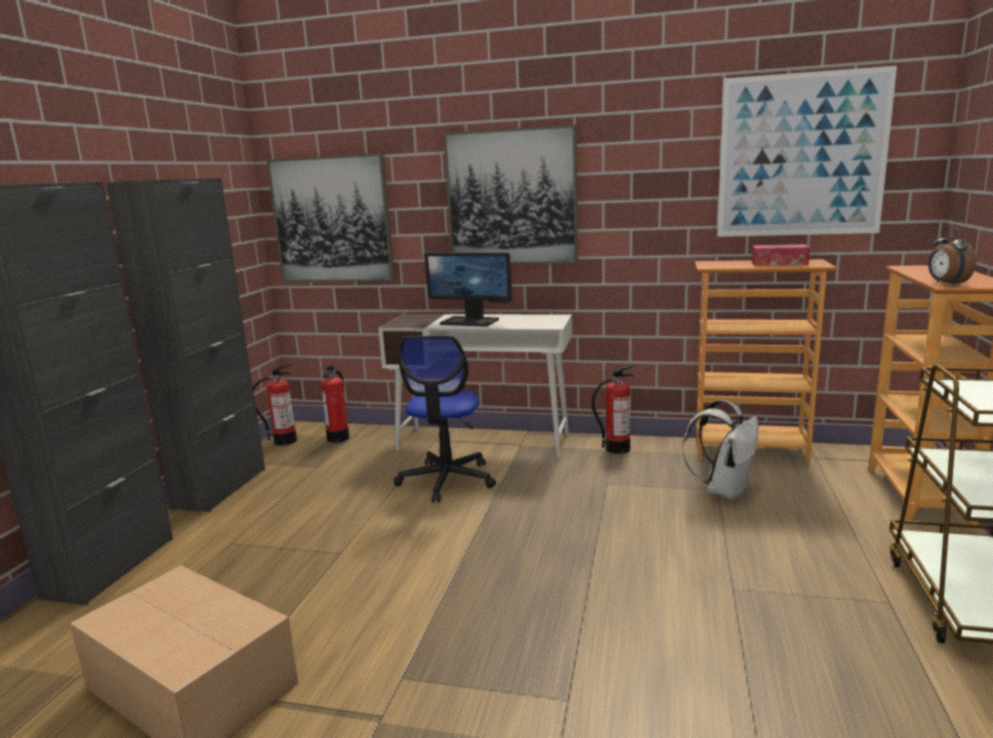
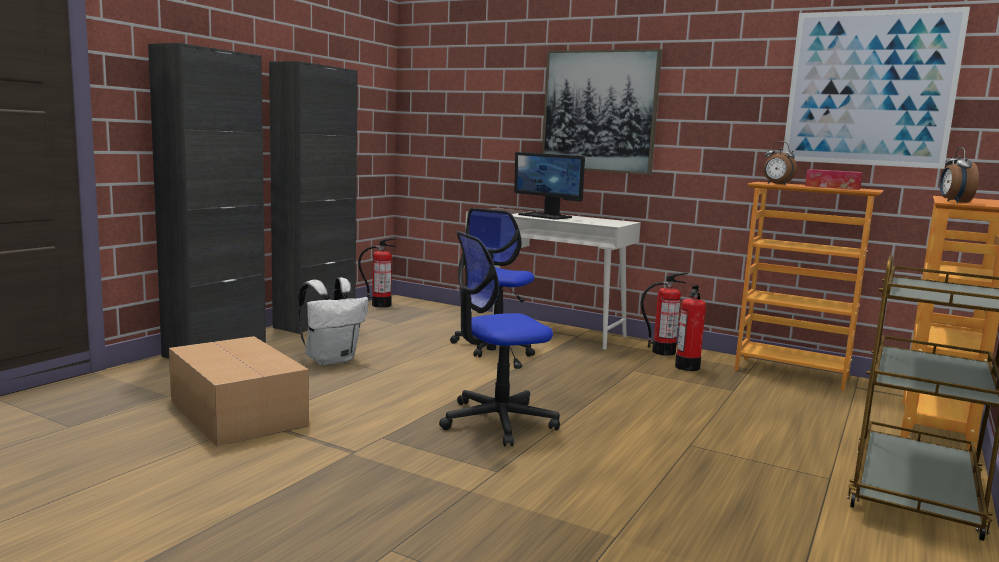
camera: 15 degrees right, 5 degrees down
picture [266,153,395,282] -> none
fire extinguisher [321,366,350,443] -> fire extinguisher moved to [675,284,706,371]
white backpack [682,400,758,500] -> white backpack moved to [298,277,368,365]
none -> office chair [439,231,560,446]
none -> alarm clock [763,142,797,185]

